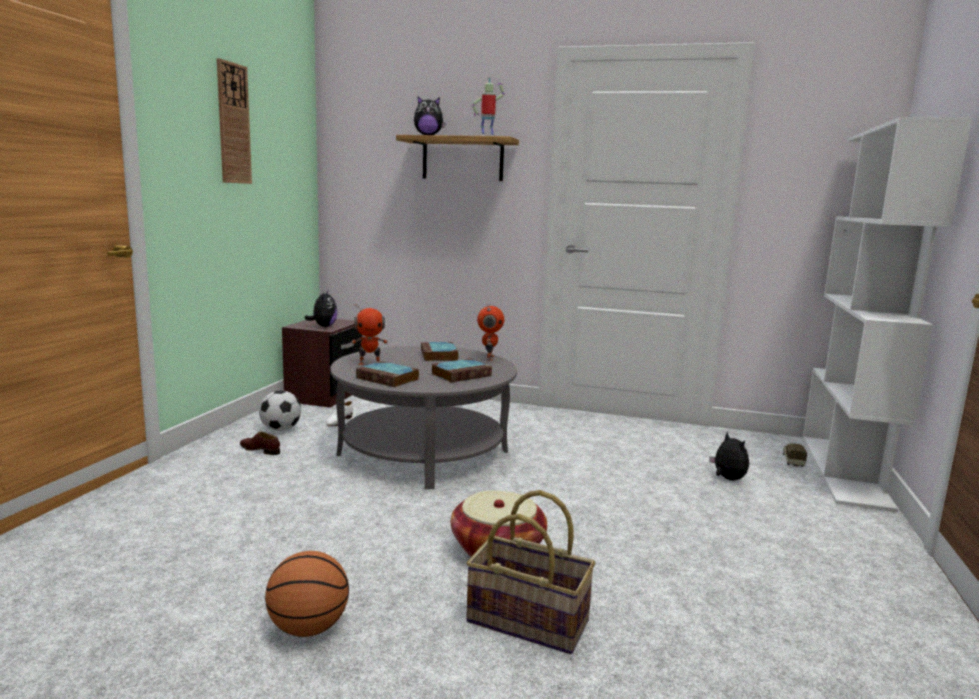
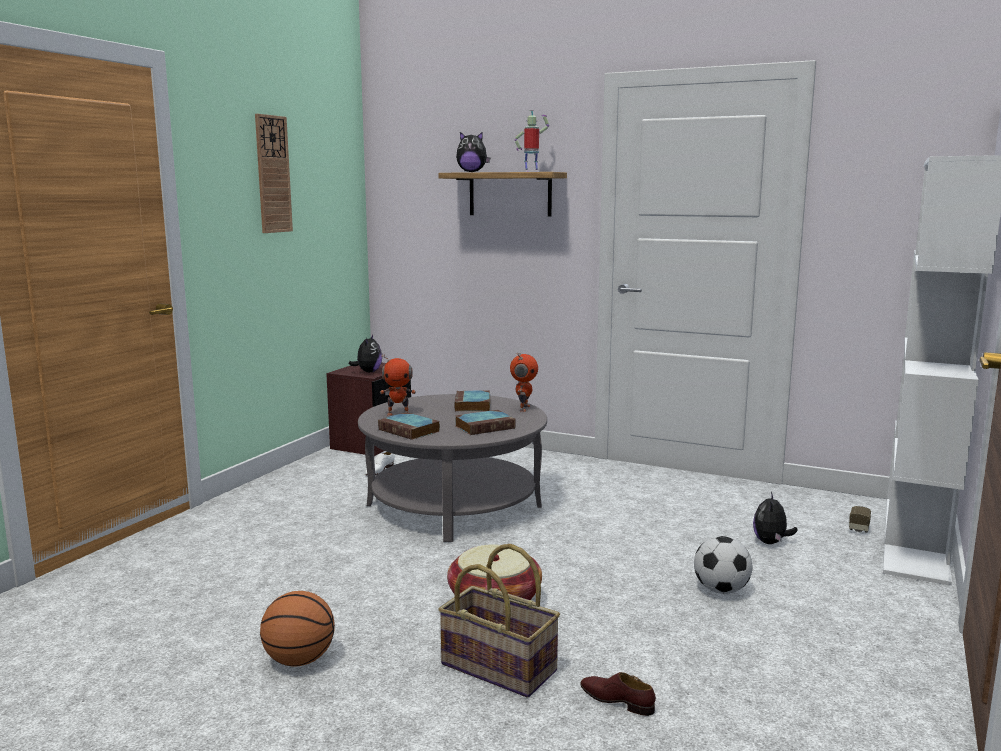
camera: 10 degrees right, 0 degrees up
brown shoe [240,432,280,455] -> brown shoe moved to [580,672,656,716]
football [259,390,301,431] -> football moved to [694,536,752,594]
plush toy [709,432,749,480] -> plush toy turned 150 degrees counterclockwise [753,492,797,544]

